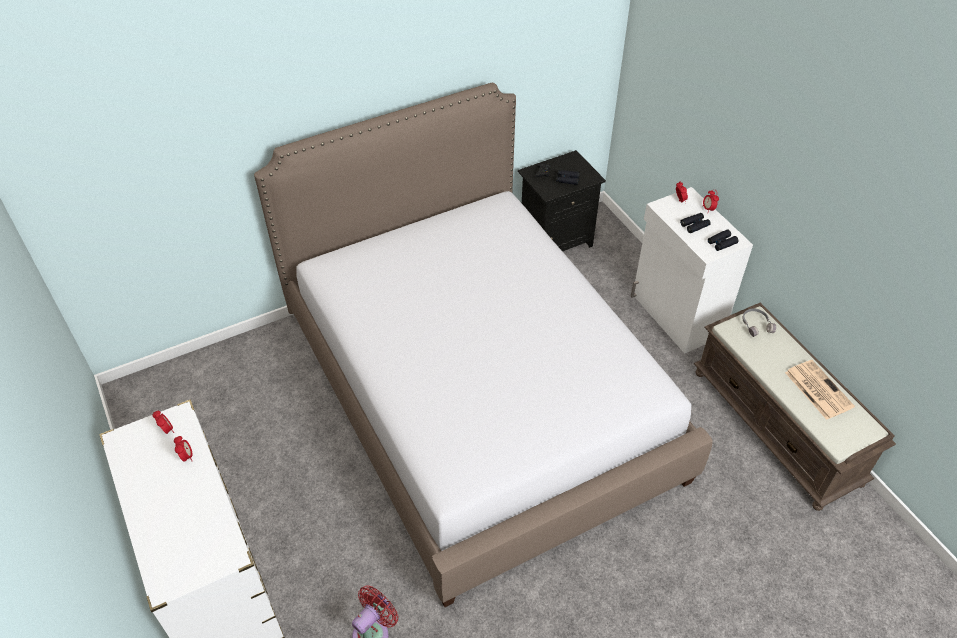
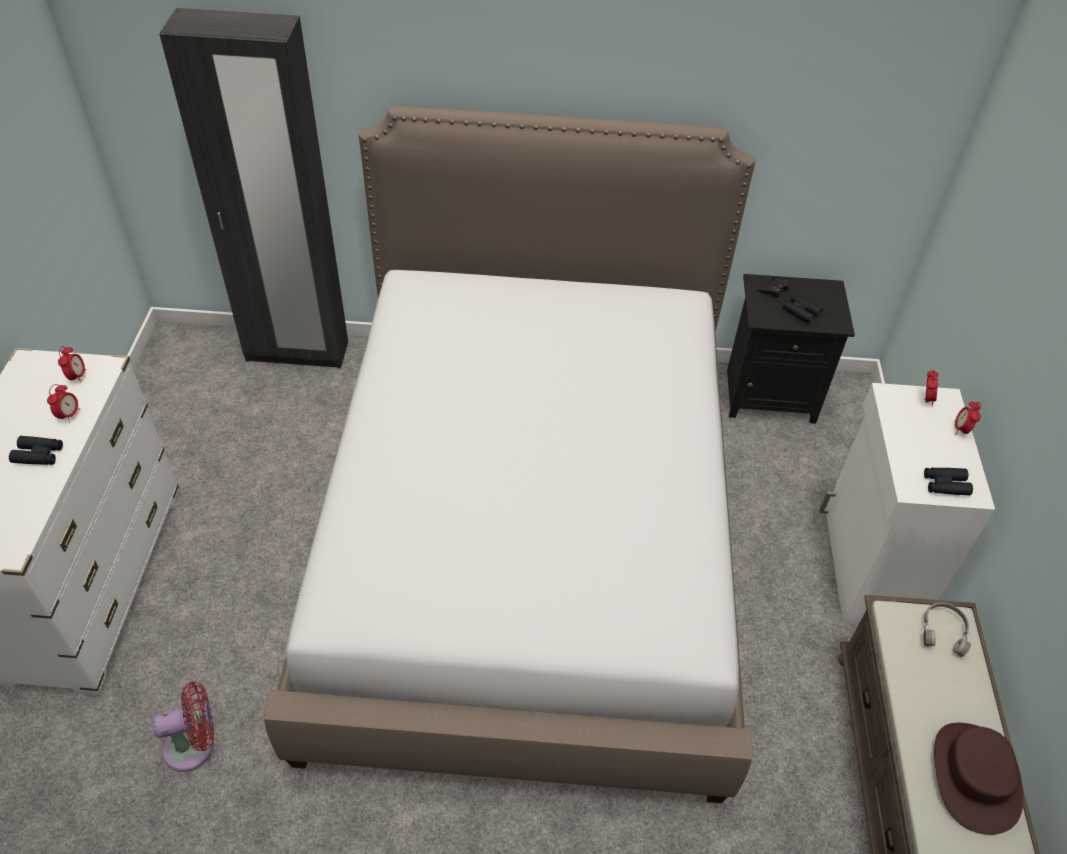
camera: 30 degrees right, 0 degrees up
black binoculars [680,213,711,233] -> black binoculars moved to [9,436,63,465]
newspaper [785,360,855,420] -> brown hat [934,723,1023,835]
none -> black wardrobe [159,8,348,368]

